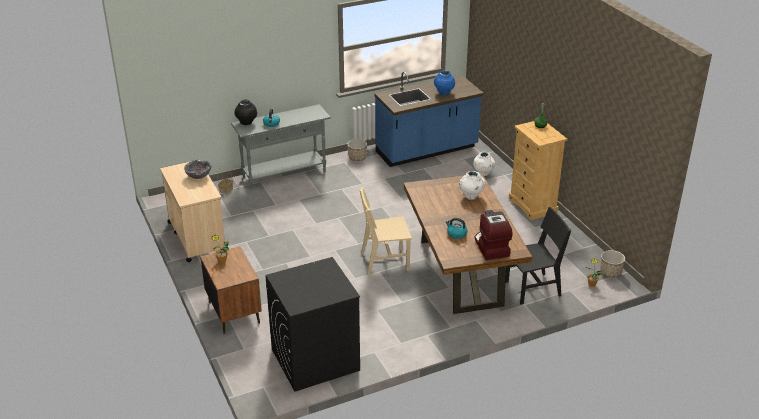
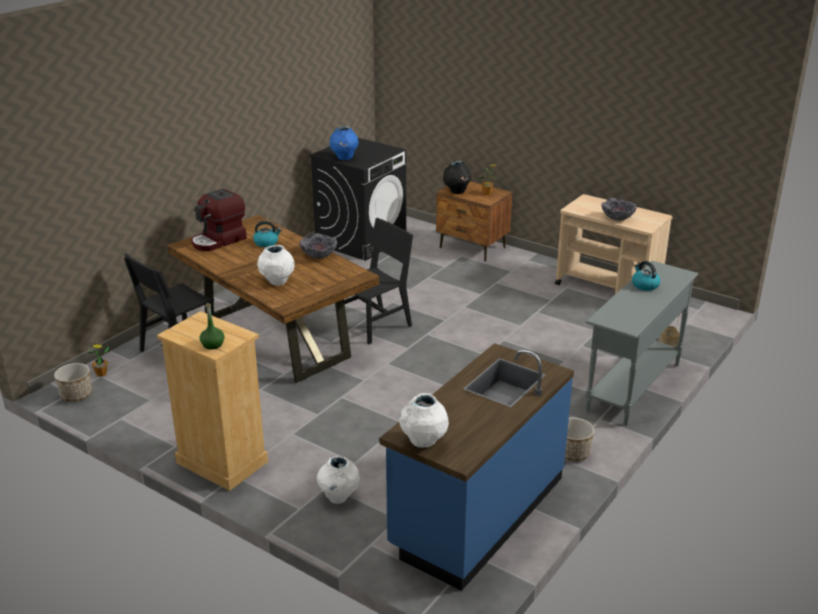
camera: 150 degrees right, 5 degrees down
black vase [234,100,257,125] -> black vase moved to [443,161,471,194]
beige chair [360,187,412,275] -> black chair [344,218,413,344]
blue vase [434,70,455,95] -> blue vase moved to [330,127,358,160]
coffee machine [474,210,513,260] -> coffee machine turned 90 degrees clockwise [192,189,247,251]
none -> bowl [300,233,337,259]
none -> white vase [399,393,449,448]

